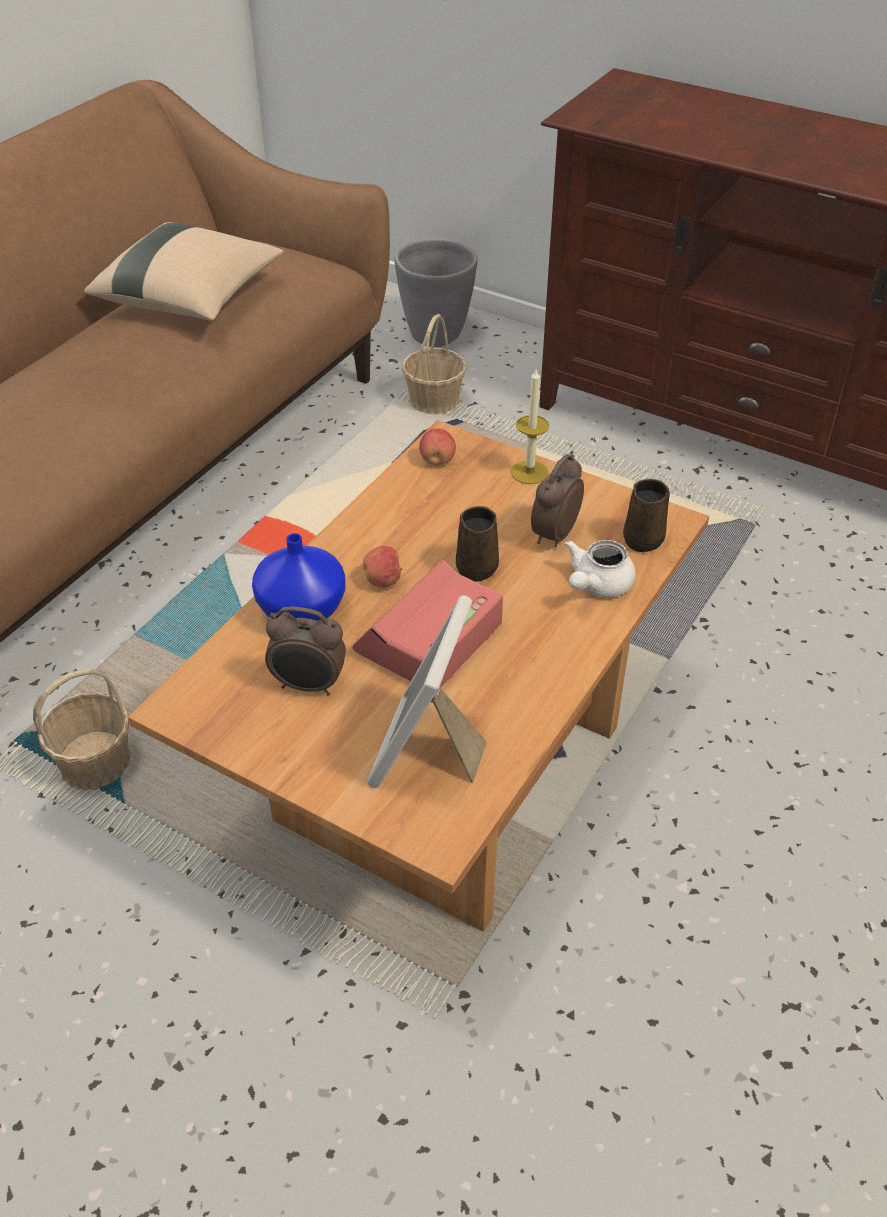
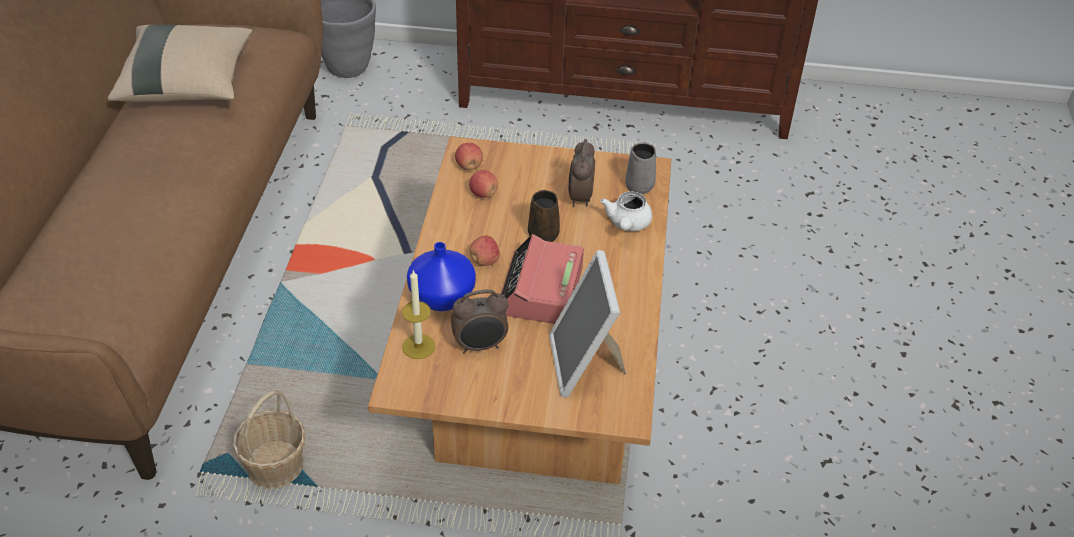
camera: 25 degrees left, 0 degrees up
basket [402,314,467,414] -> none
candle [511,367,549,484] -> candle moved to [402,269,435,359]
brown mug [623,479,670,553] -> grey mug [625,142,656,195]
none -> apple [469,170,498,198]

